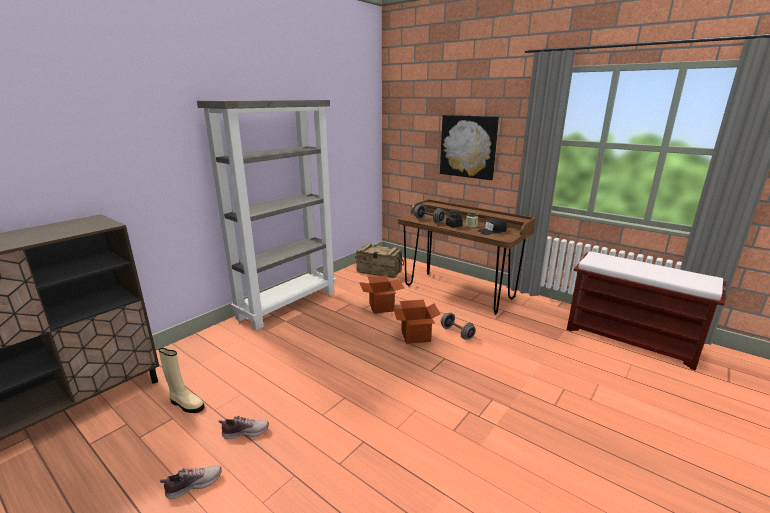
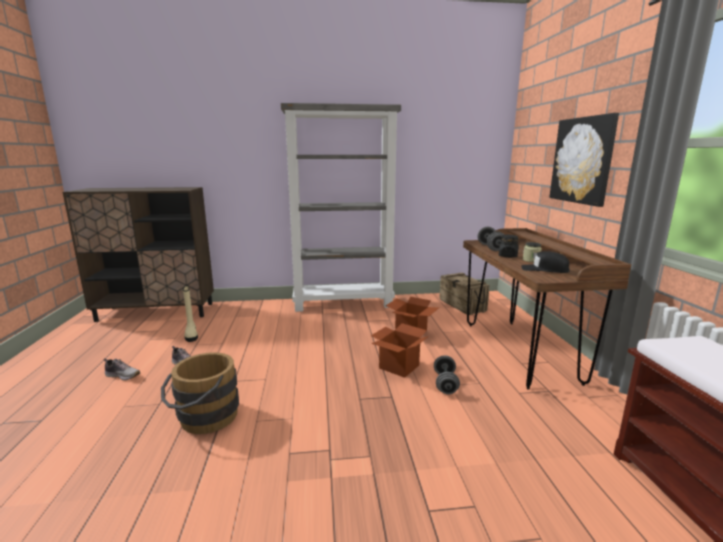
camera: 45 degrees right, 5 degrees down
none -> brown bucket [161,352,239,434]

